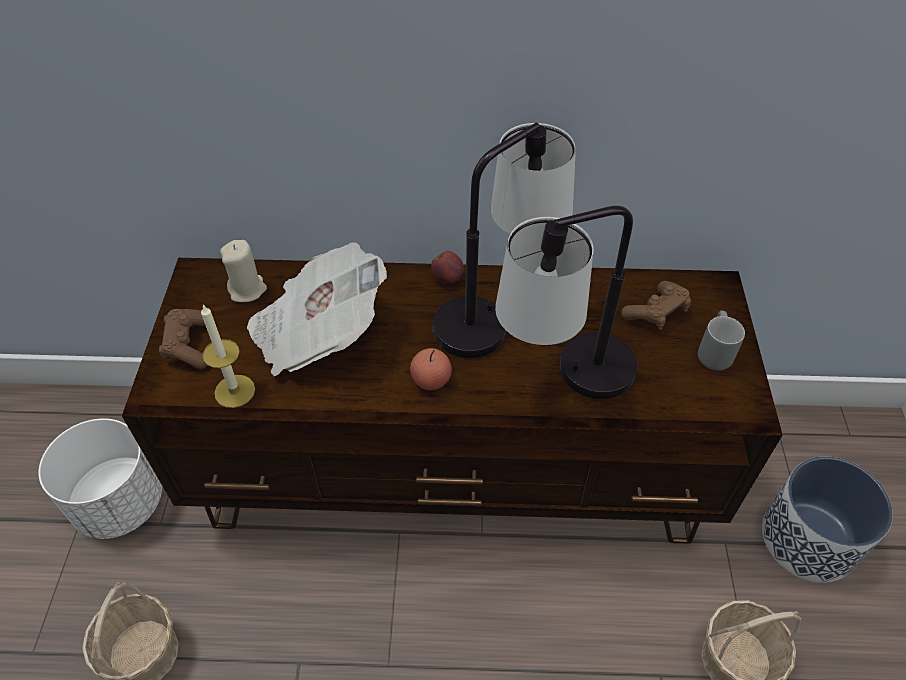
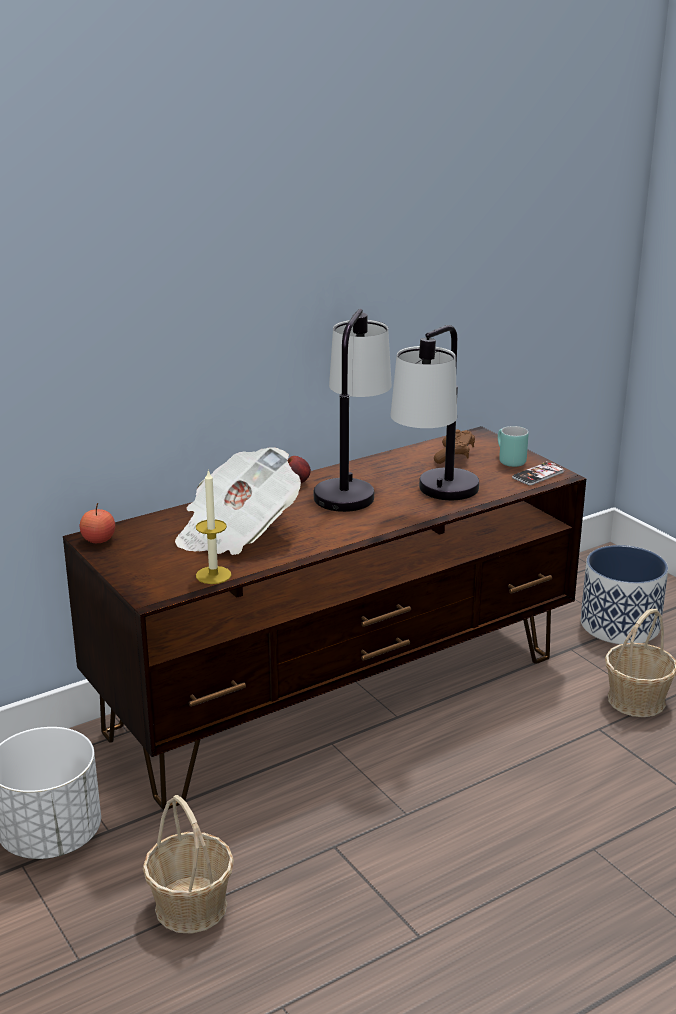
camera: 35 degrees left, 25 degrees down
brown game controller [159,309,213,369] -> none
beige candle [220,240,267,302] -> none
apple [410,348,452,390] -> apple moved to [80,503,115,543]
grey mug [698,311,745,370] -> turquoise mug [498,426,529,467]
none -> phone [512,461,564,486]

